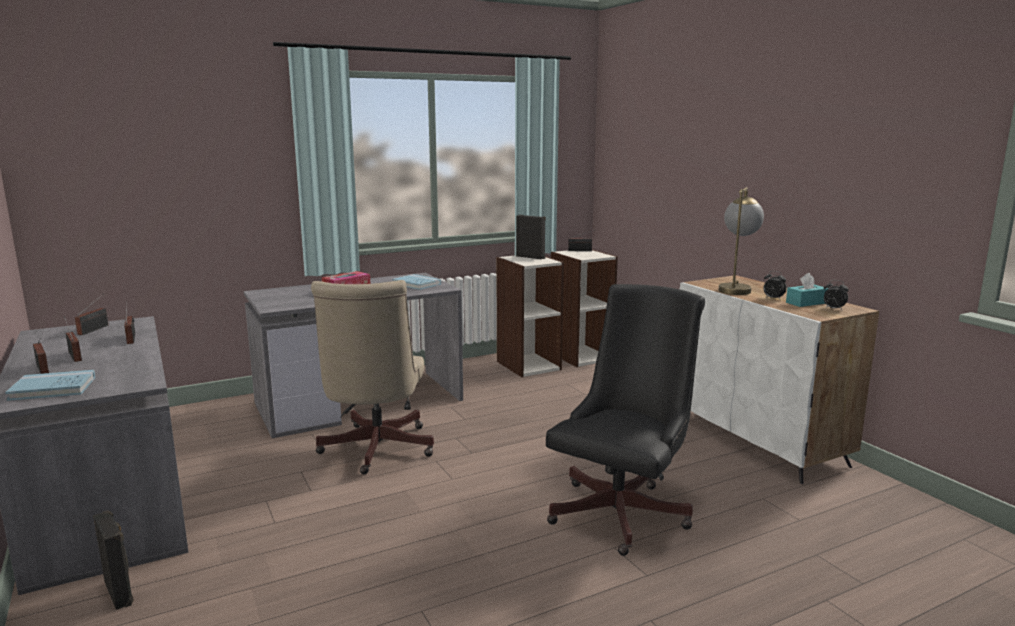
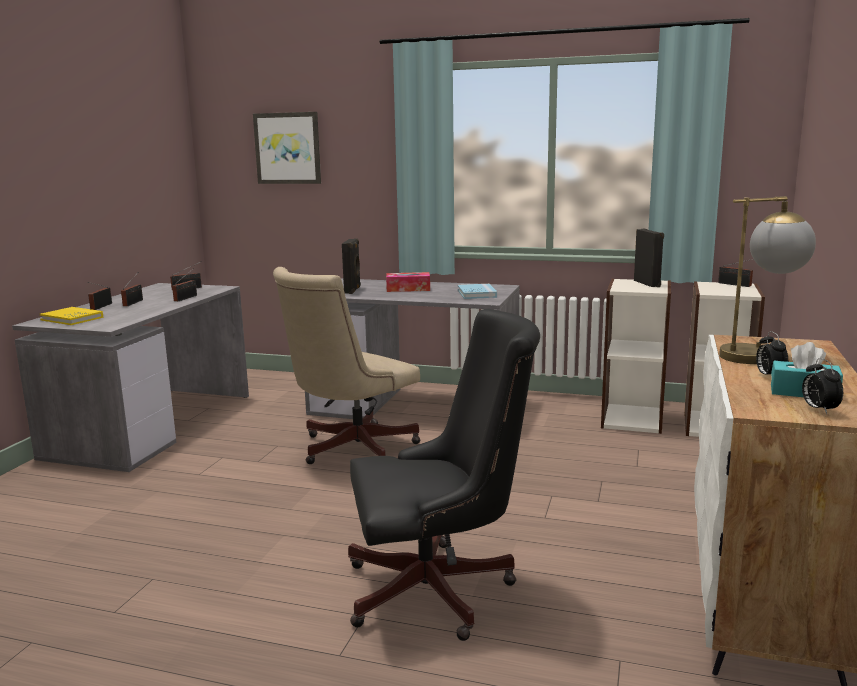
camera: 45 degrees right, 0 degrees up
blue book [5,370,96,401] -> yellow book [40,307,104,325]
black speaker [93,510,134,610] -> black speaker moved to [342,238,361,294]
none -> picture [253,112,321,184]

